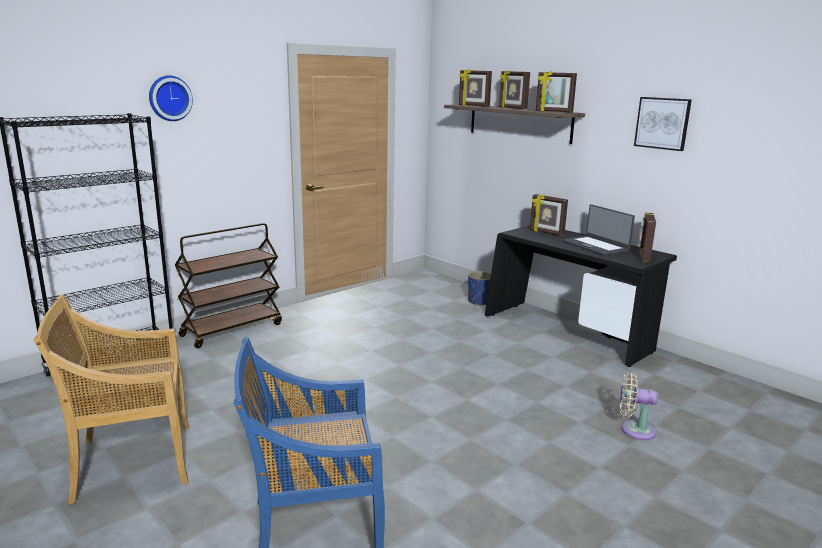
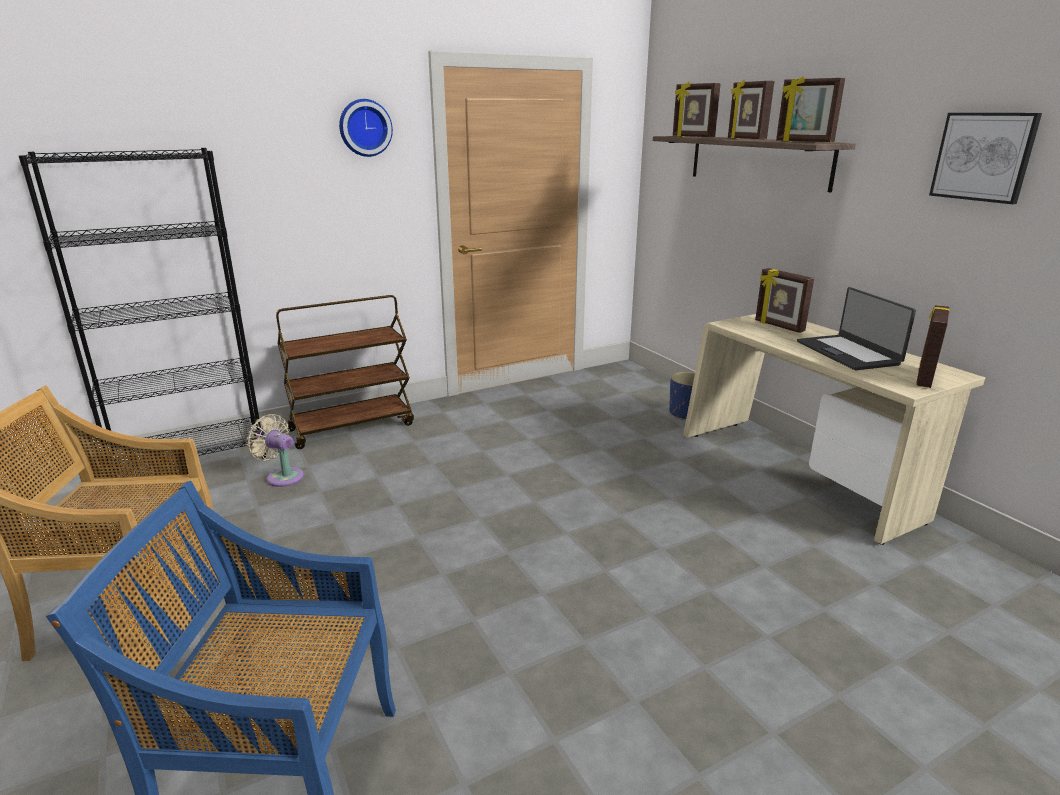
camera: 15 degrees right, 5 degrees up
wall clock [149,76,193,121] -> wall clock moved to [339,99,393,157]
black desk [485,226,677,367] -> beige desk [683,314,985,545]
beige fan [620,372,658,440] -> beige fan moved to [247,414,304,487]

